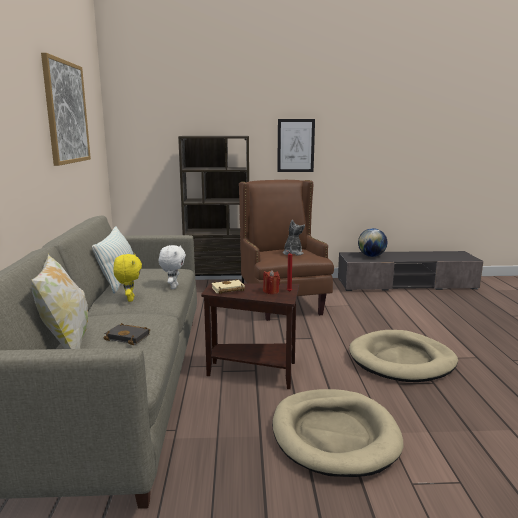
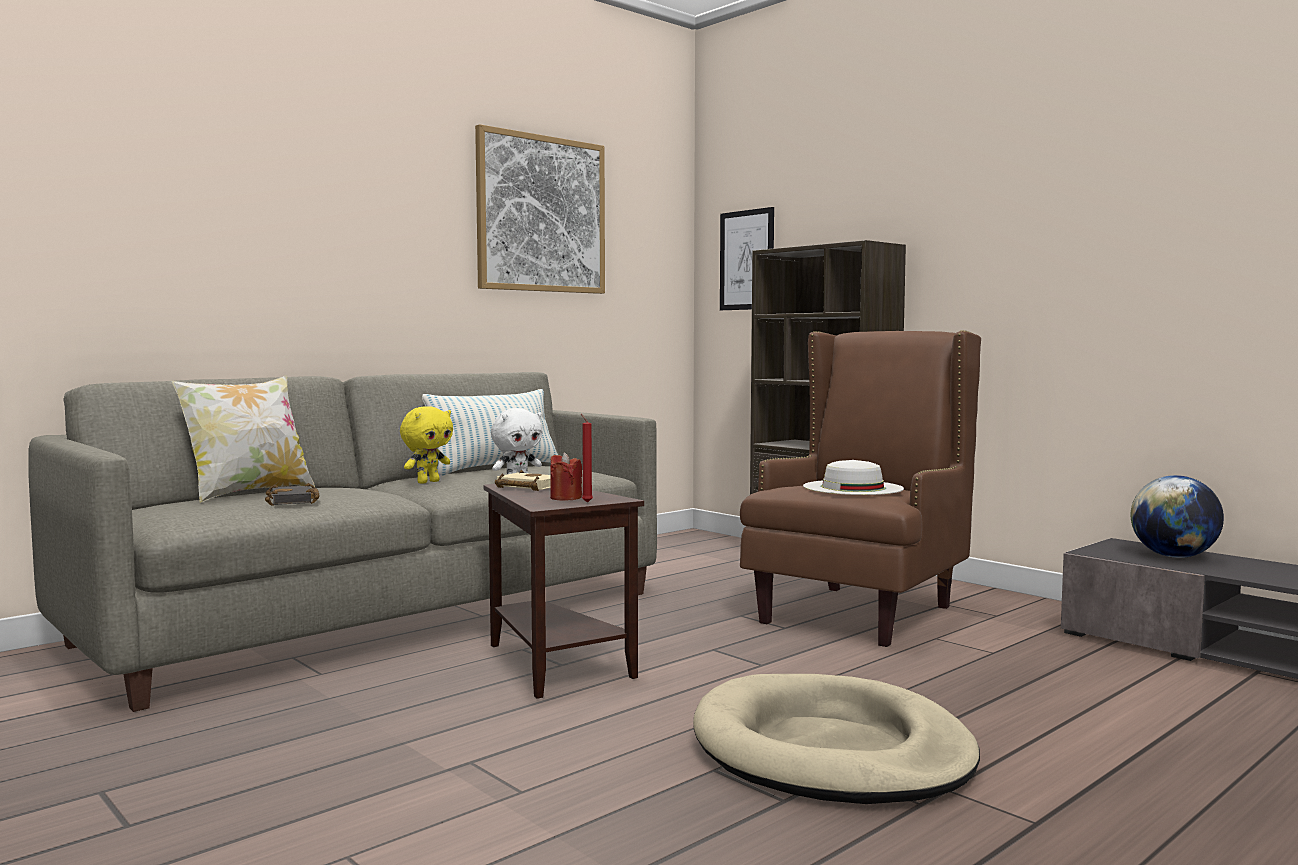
camera: 50 degrees right, 10 degrees down
beige dog bed [272,389,404,477] -> none
picture [277,119,315,172] -> picture moved to [720,207,774,310]
plush toy [283,220,305,256] -> white hat [803,460,904,495]

